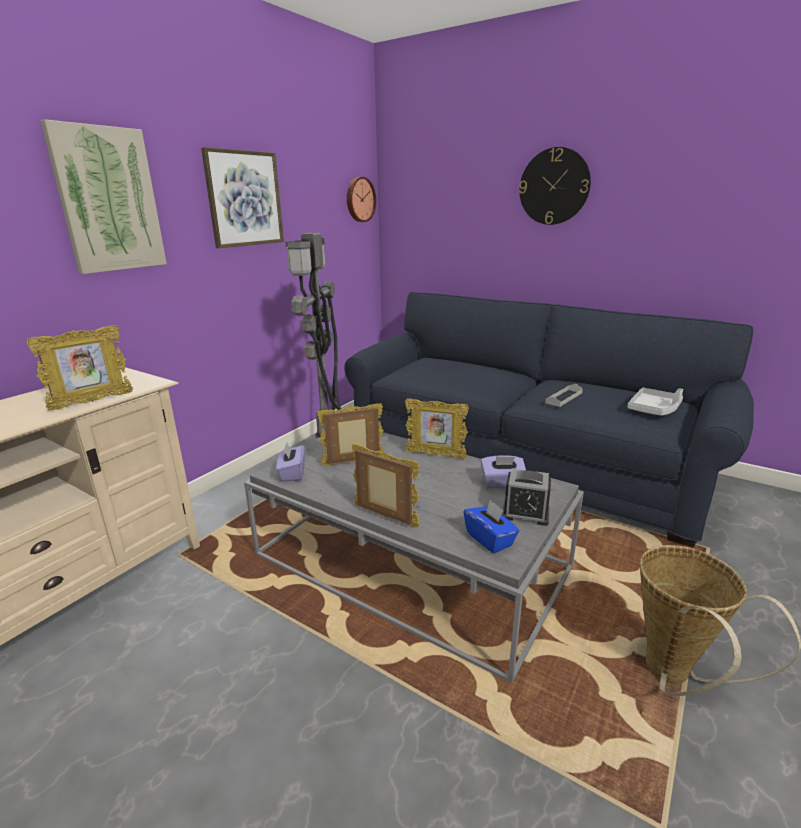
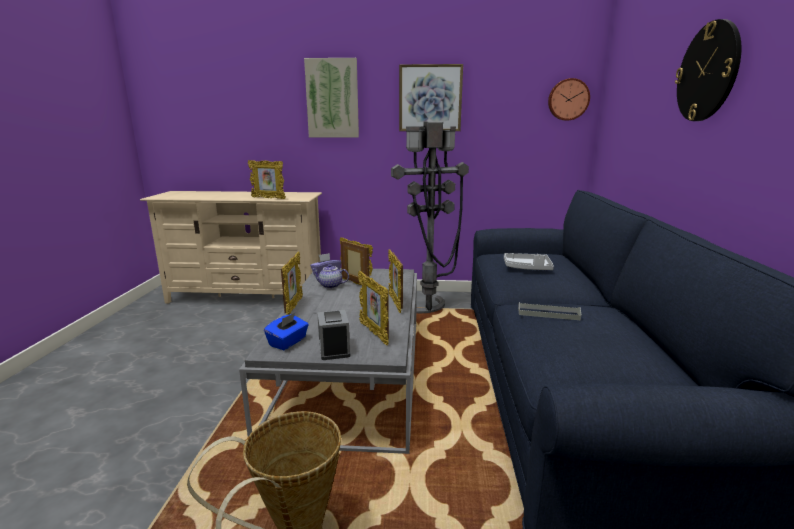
camera: 60 degrees right, 5 degrees down
purple tissue box [481,455,526,488] -> picture frame [358,271,389,345]
grey tray [627,388,683,416] -> grey tray moved to [504,253,554,270]
none -> teapot [312,264,349,289]

